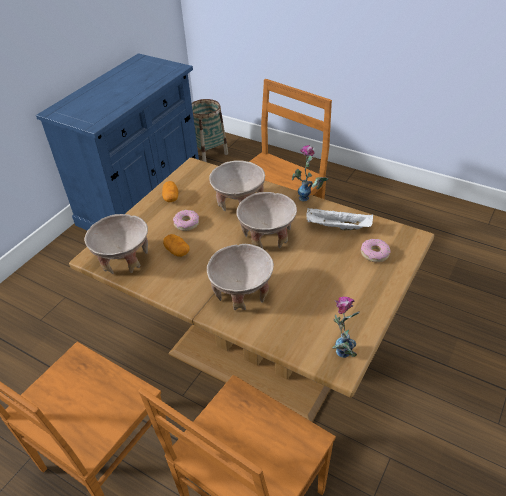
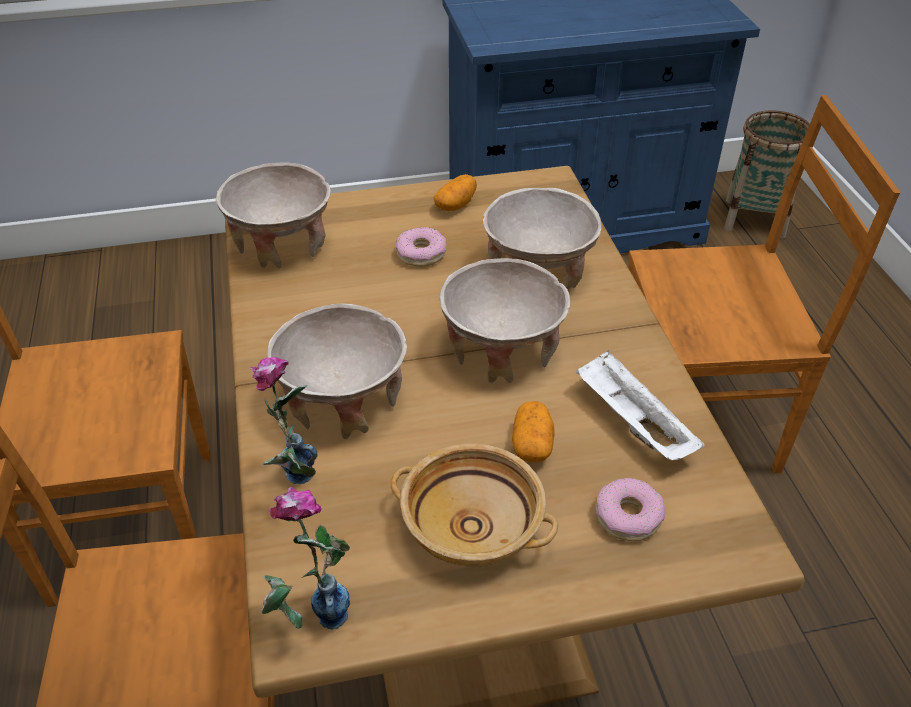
camera: 45 degrees right, 0 degrees up
potato [163,234,190,257] -> potato moved to [512,401,554,463]
vase [292,145,328,201] -> vase moved to [249,357,317,484]
none -> beige bowl [391,444,558,567]

